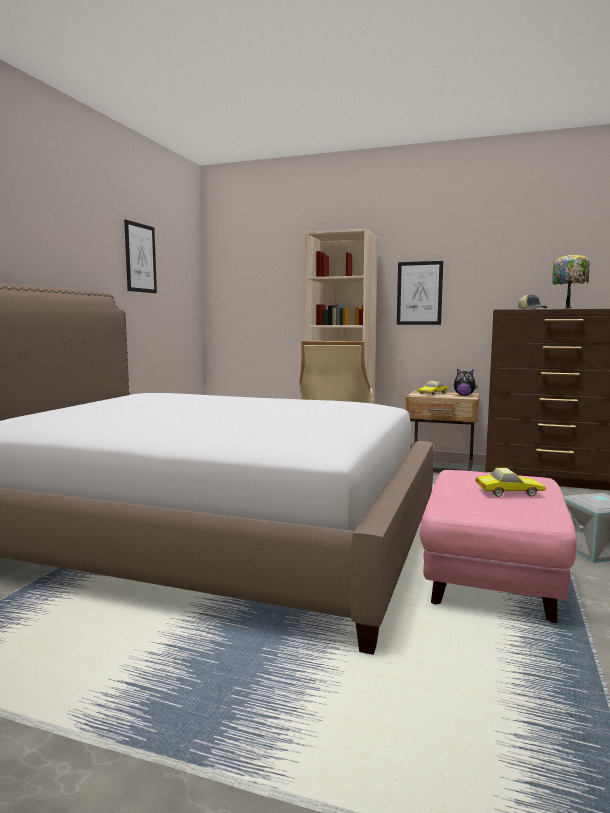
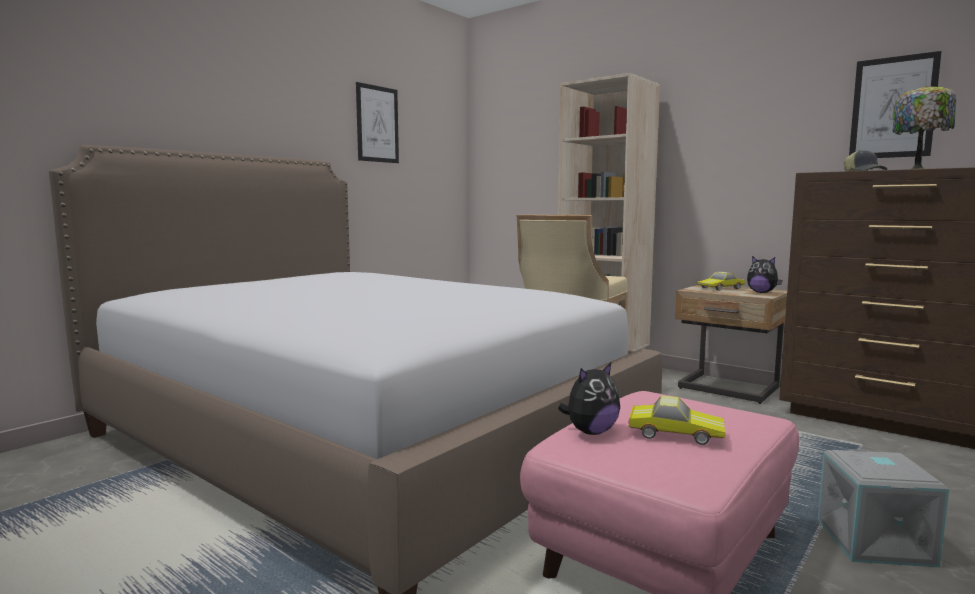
camera: 20 degrees right, 0 degrees up
picture [397,261,443,325] -> picture moved to [849,51,942,158]
none -> plush toy [558,363,620,435]

